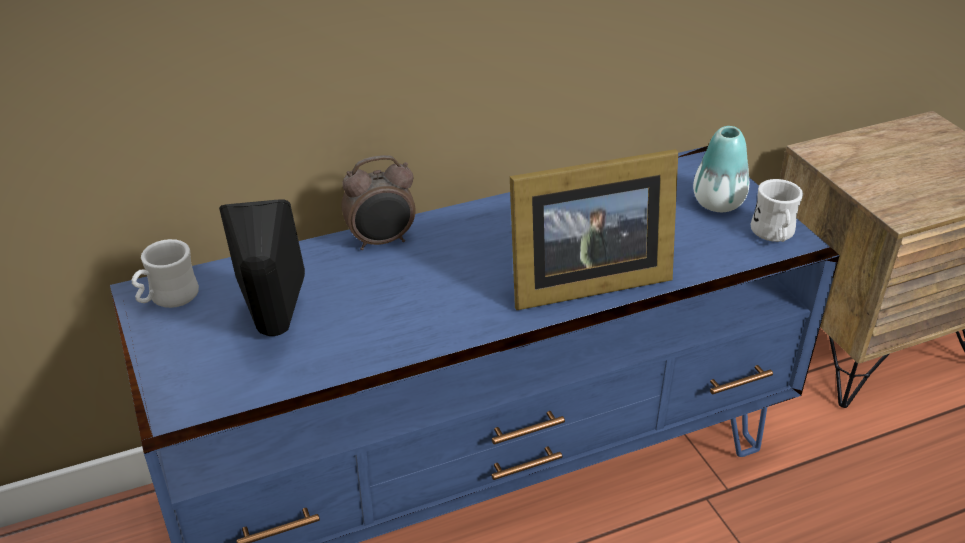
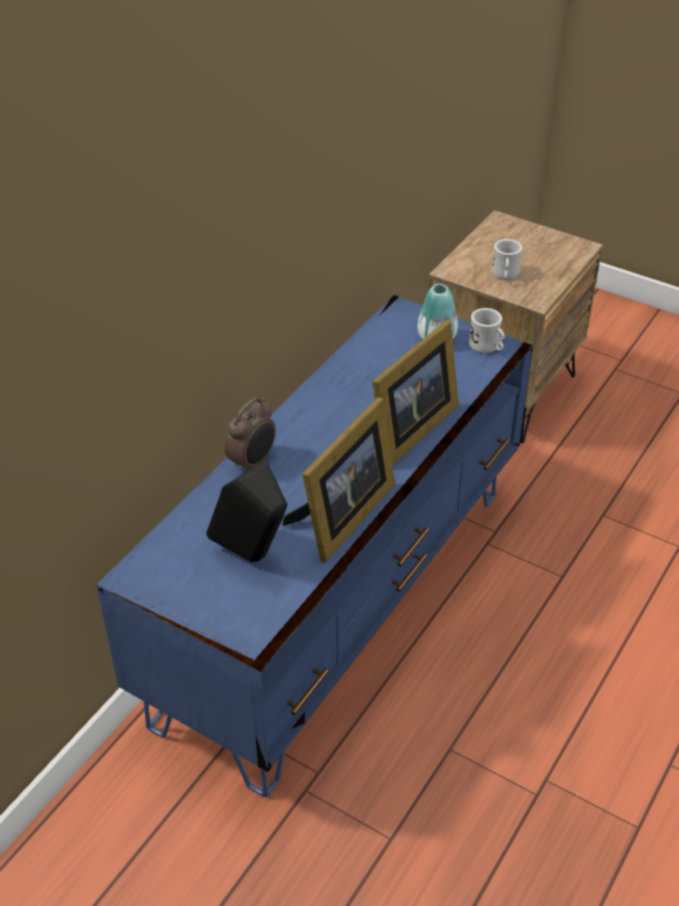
camera: 35 degrees left, 5 degrees up
white mug [132,239,199,308] -> white mug moved to [491,239,522,280]
none -> picture frame [283,397,395,563]

